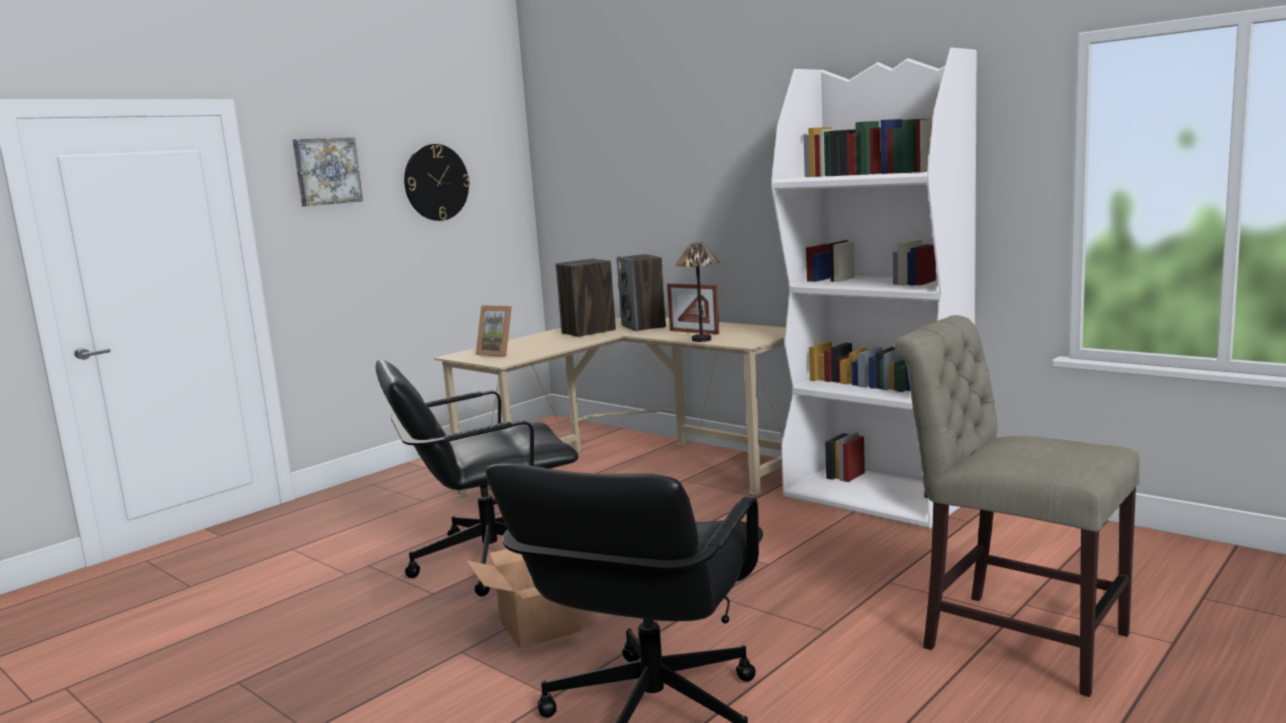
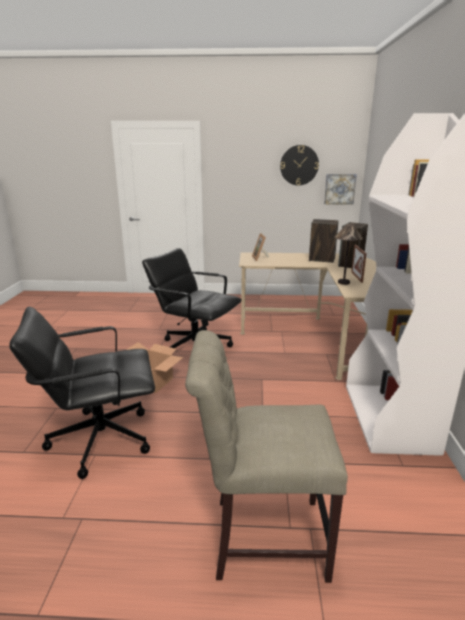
camera: 50 degrees right, 10 degrees up
picture [293,137,363,206] -> picture moved to [324,174,357,205]
beige chair [895,315,1140,697] -> beige chair turned 90 degrees counterclockwise [185,330,348,583]

